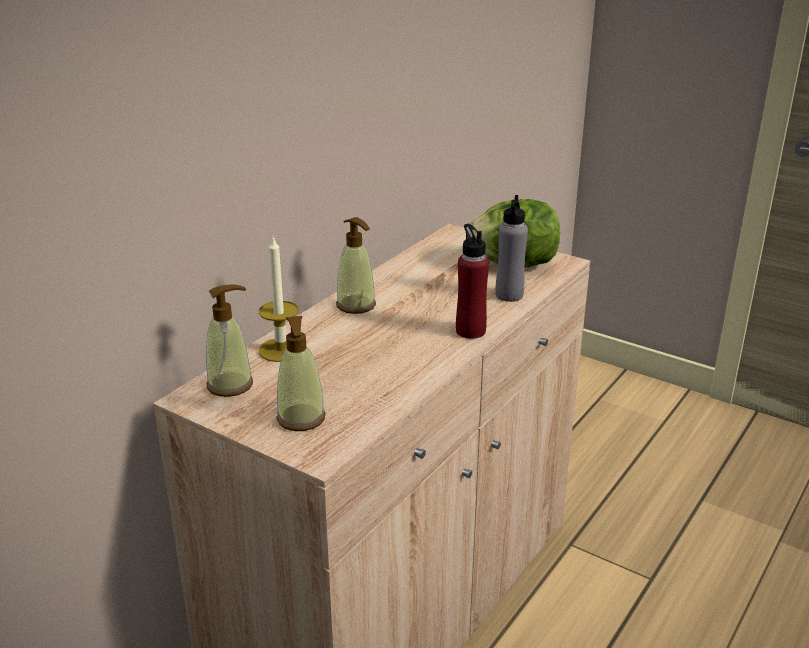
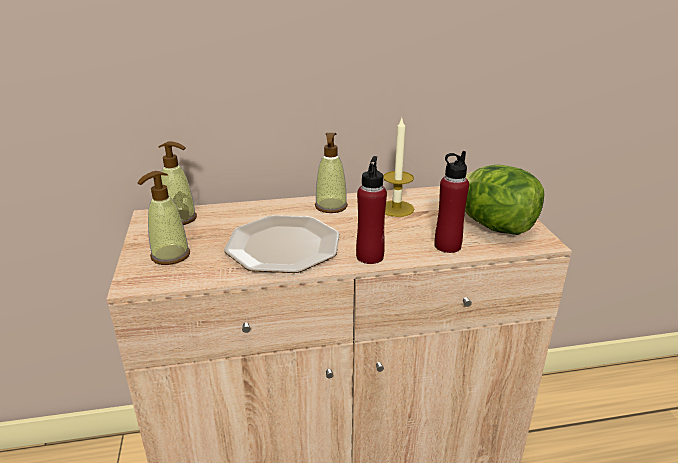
camera: 45 degrees right, 0 degrees up
candle [259,236,299,362] -> candle moved to [383,118,414,217]
grey bottle [495,195,528,302] -> red bottle [434,151,469,253]
none -> plate [224,215,340,273]

